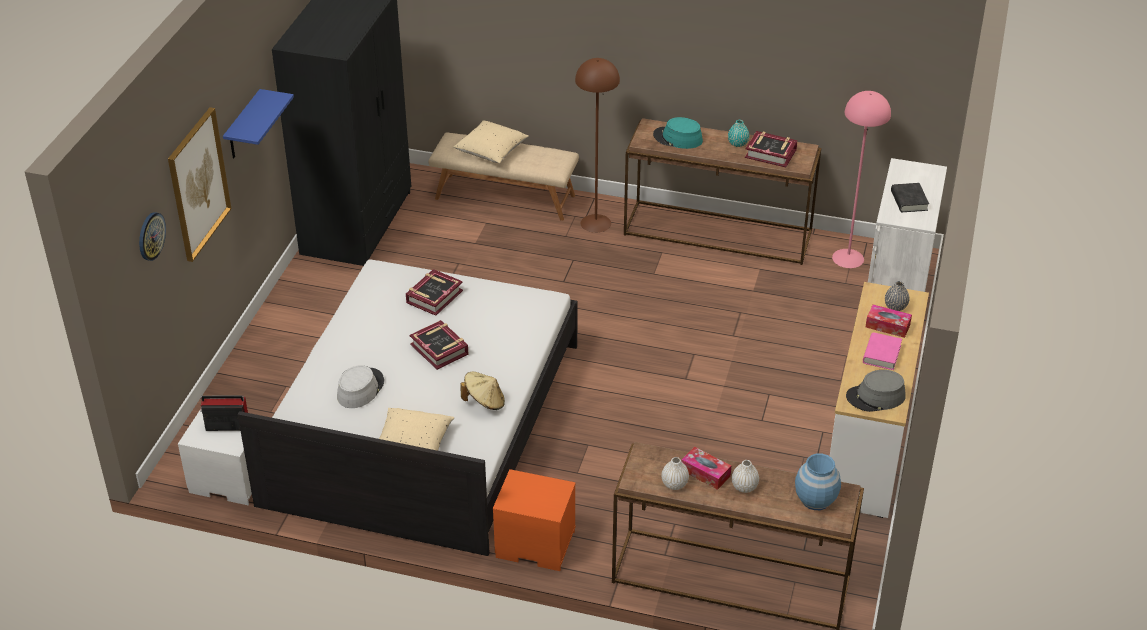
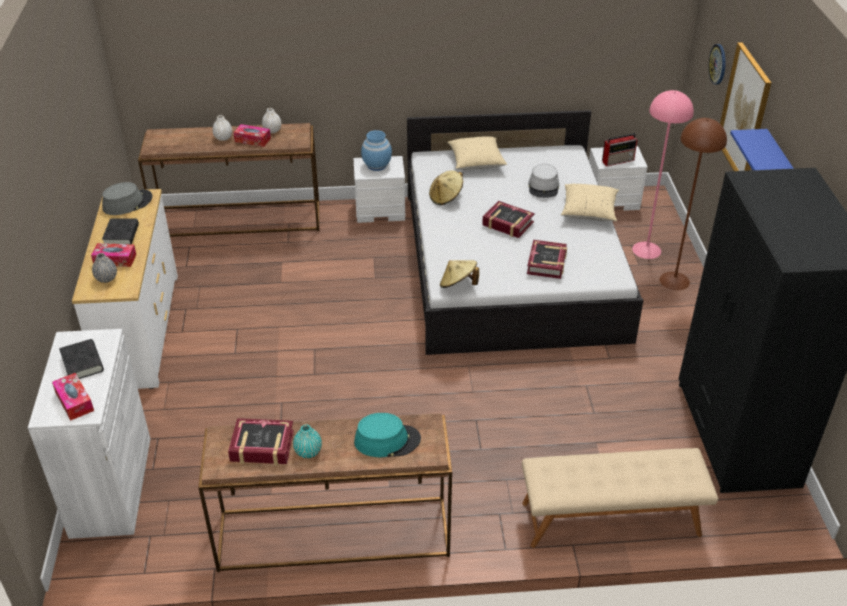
camera: 160 degrees right, 0 degrees up
beige pillow [453,121,529,163] -> beige pillow moved to [561,184,619,221]
orange nightstand [493,469,576,571] -> white nightstand [353,156,405,223]
brown floor lamp [575,58,620,233] -> brown floor lamp moved to [659,118,727,290]
blue vase [795,453,841,510] -> blue vase moved to [361,130,392,171]
pink floor lamp [832,91,891,268] -> pink floor lamp moved to [632,90,694,259]
pink book [863,332,902,370] -> black book [102,218,139,244]
none -> tissue box [52,373,94,421]
none -> beige hat [440,260,479,288]

